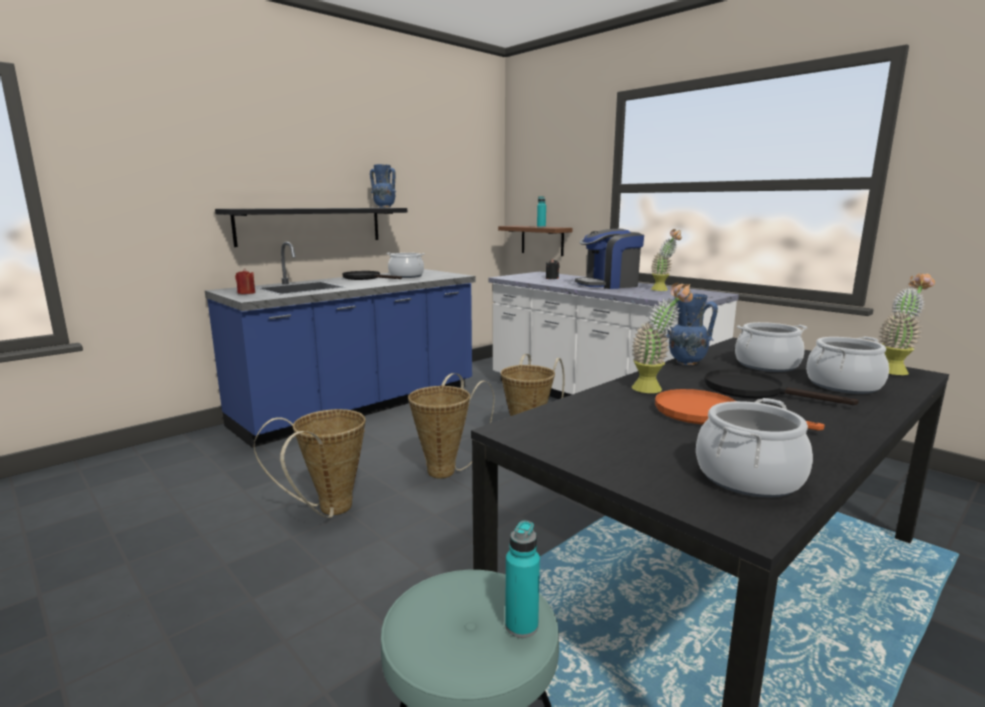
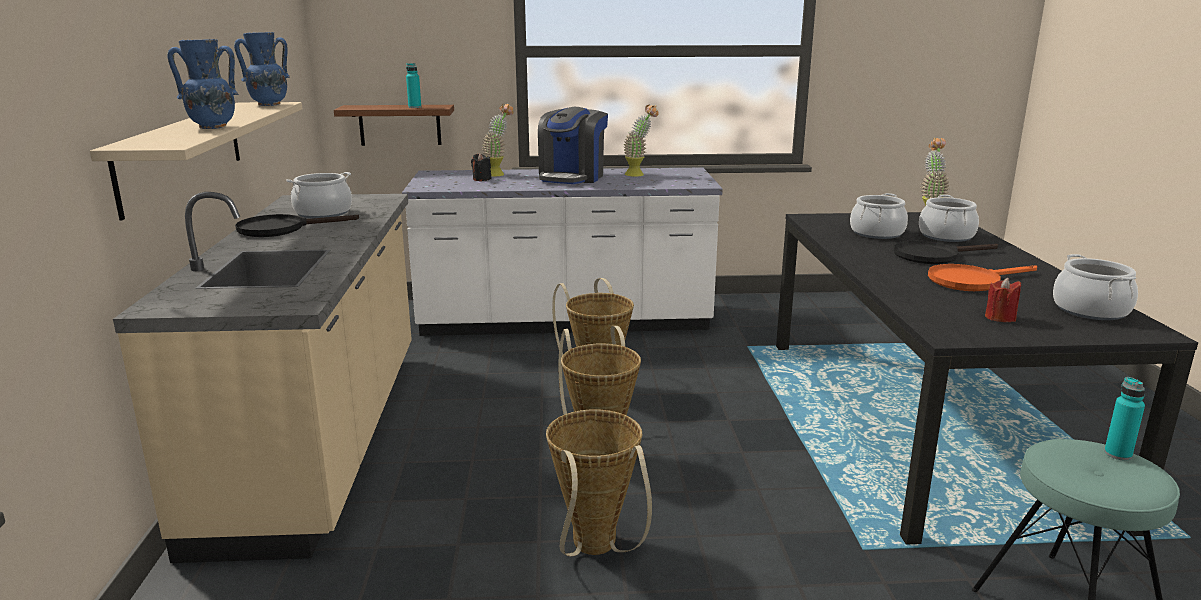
camera: 50 degrees left, 5 degrees up
blue counter [205,242,476,448] -> beige counter [113,192,412,563]
black shelf [215,208,407,247] -> beige shelf [90,102,303,221]
red candle [235,269,255,294] -> red candle moved to [985,278,1021,322]
potted plant [632,283,693,393] -> potted plant moved to [482,104,514,176]
blue vase [666,294,718,365] -> blue vase moved to [167,39,239,129]

